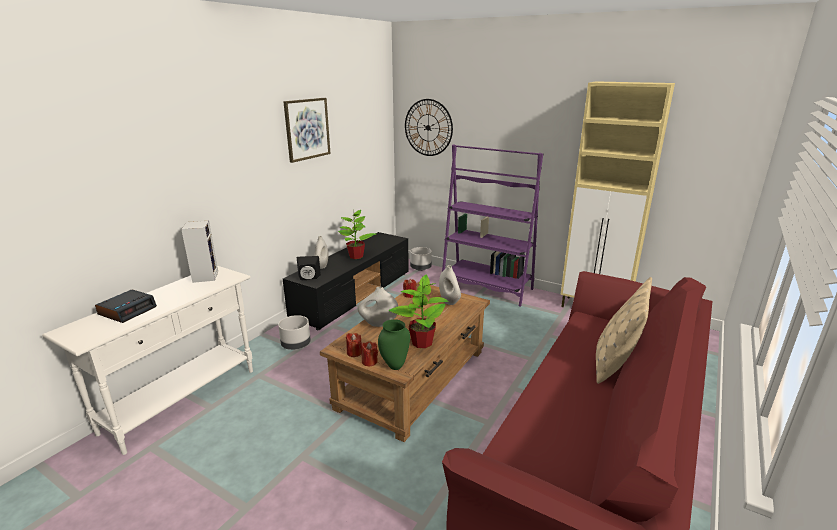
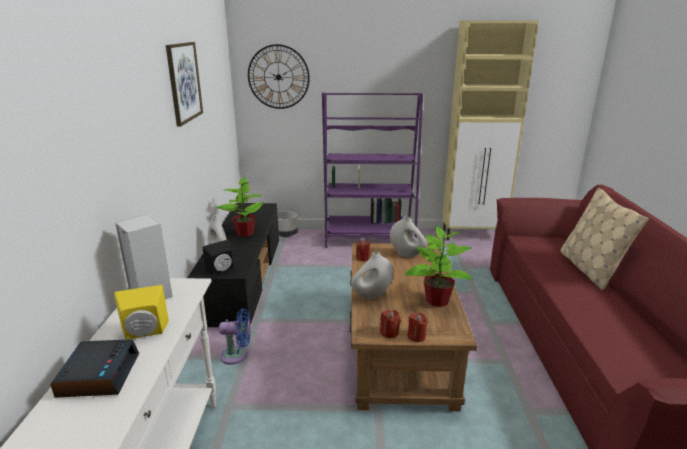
camera: 30 degrees left, 0 degrees up
grey planter [278,315,311,350] -> blue fan [219,308,251,365]
green vase [378,319,410,370] -> none
none -> yellow speaker [114,285,169,340]

